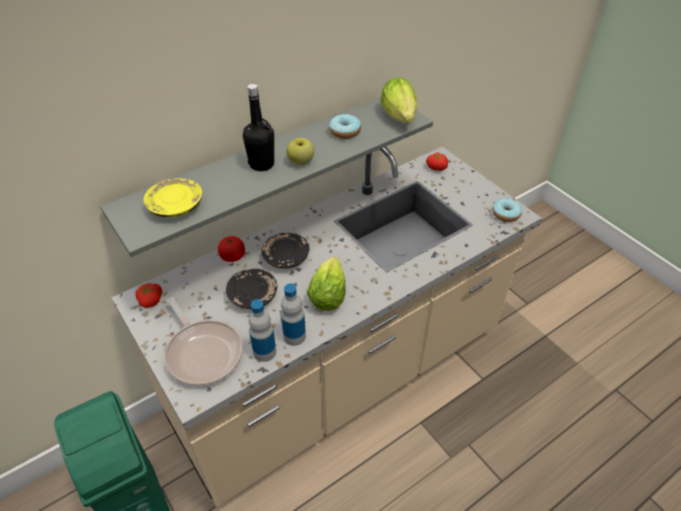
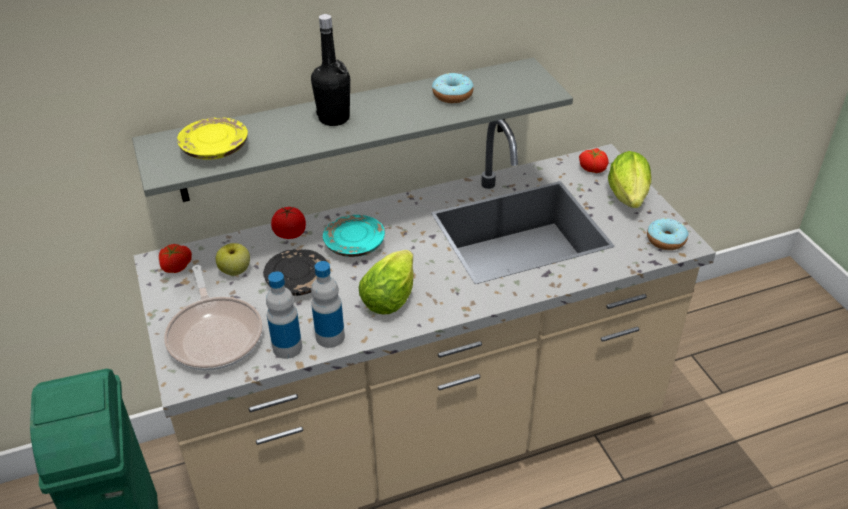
camera: 15 degrees right, 5 degrees down
black plate [261,233,310,269] -> turquoise plate [323,215,385,257]
apple [287,138,314,165] -> apple moved to [216,243,250,276]
lettuce [381,77,417,123] -> lettuce moved to [608,151,651,208]

